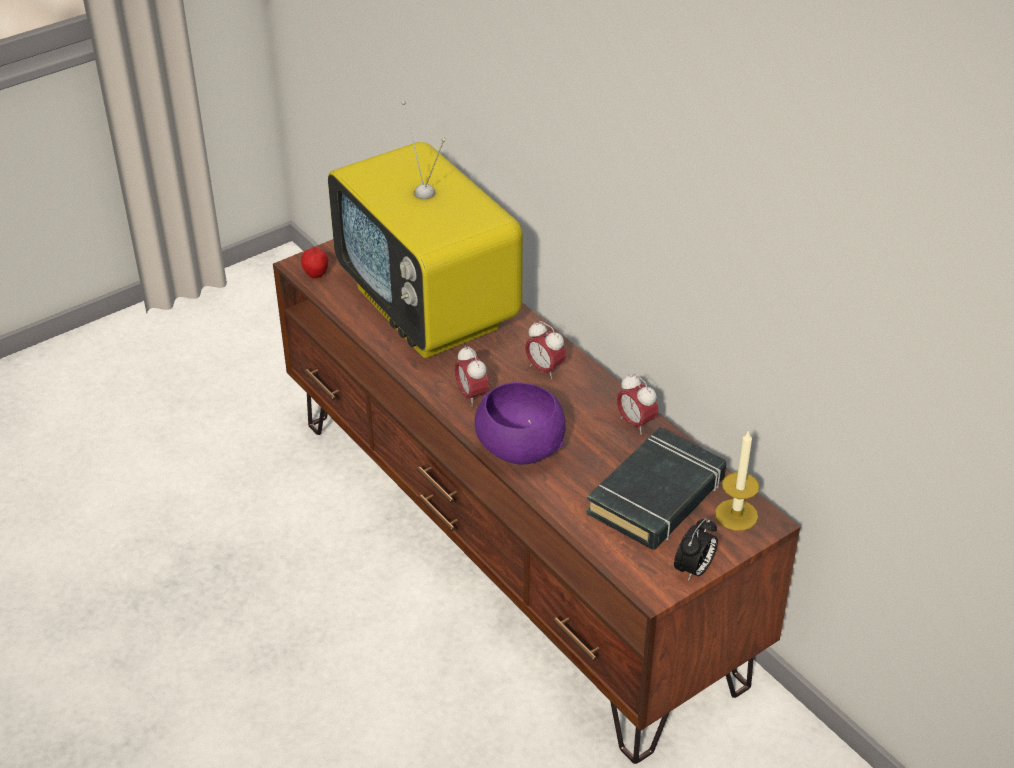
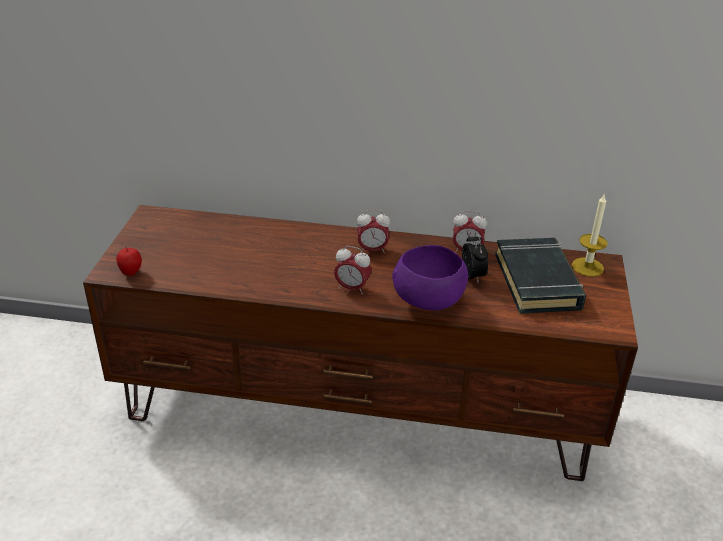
camera: 45 degrees left, 5 degrees down
television [328,101,523,358] -> none
alarm clock [674,518,718,581] -> alarm clock moved to [462,233,488,283]

